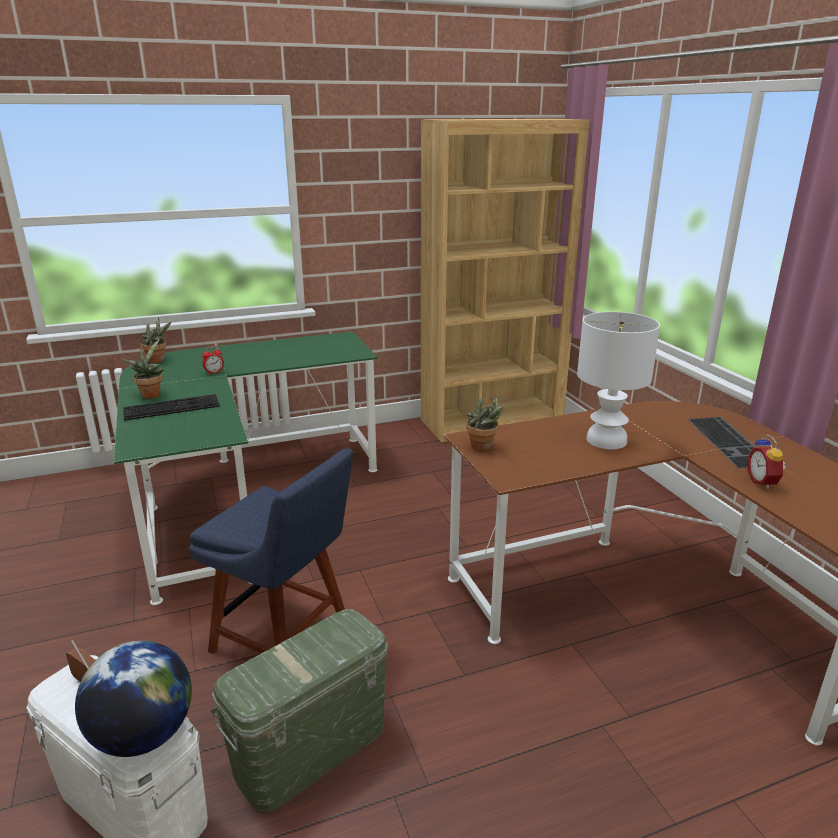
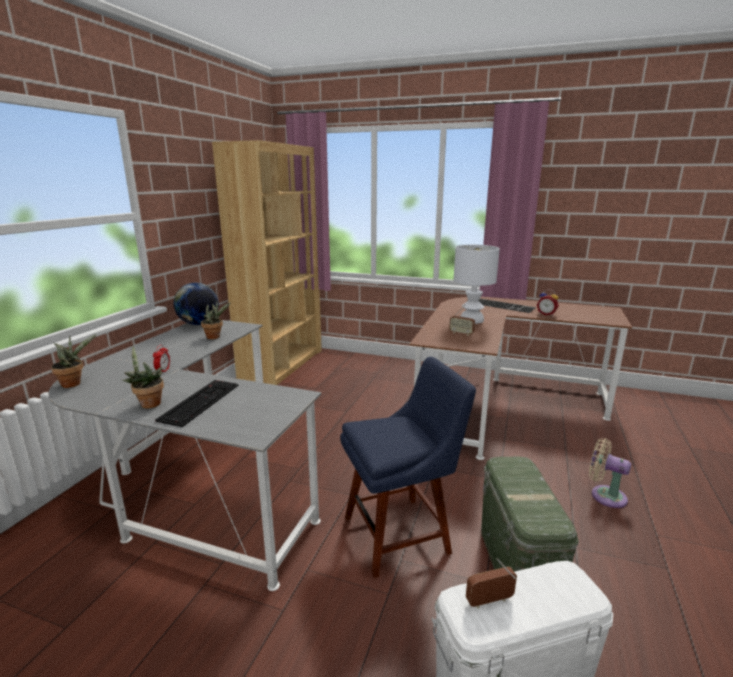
camera: 50 degrees left, 5 degrees down
globe [75,641,192,757] -> globe moved to [174,283,219,325]
green desk [114,331,378,605] -> grey desk [48,320,321,591]
potted plant [466,395,504,451] -> potted plant moved to [201,301,231,339]
none -> radio [449,305,475,336]
none -> beige fan [589,438,631,508]

